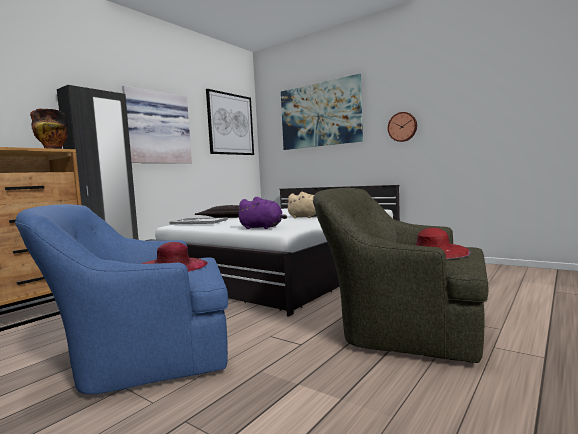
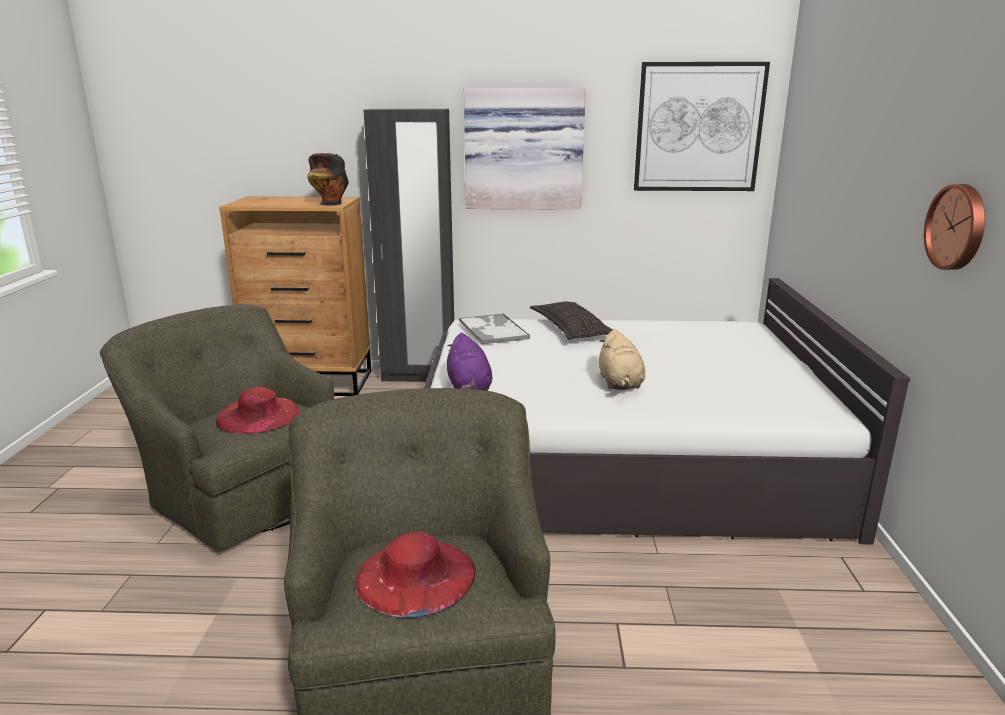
camera: 55 degrees right, 15 degrees up
blue armchair [15,204,228,394] -> green armchair [100,304,334,552]
picture [281,74,363,150] -> none

